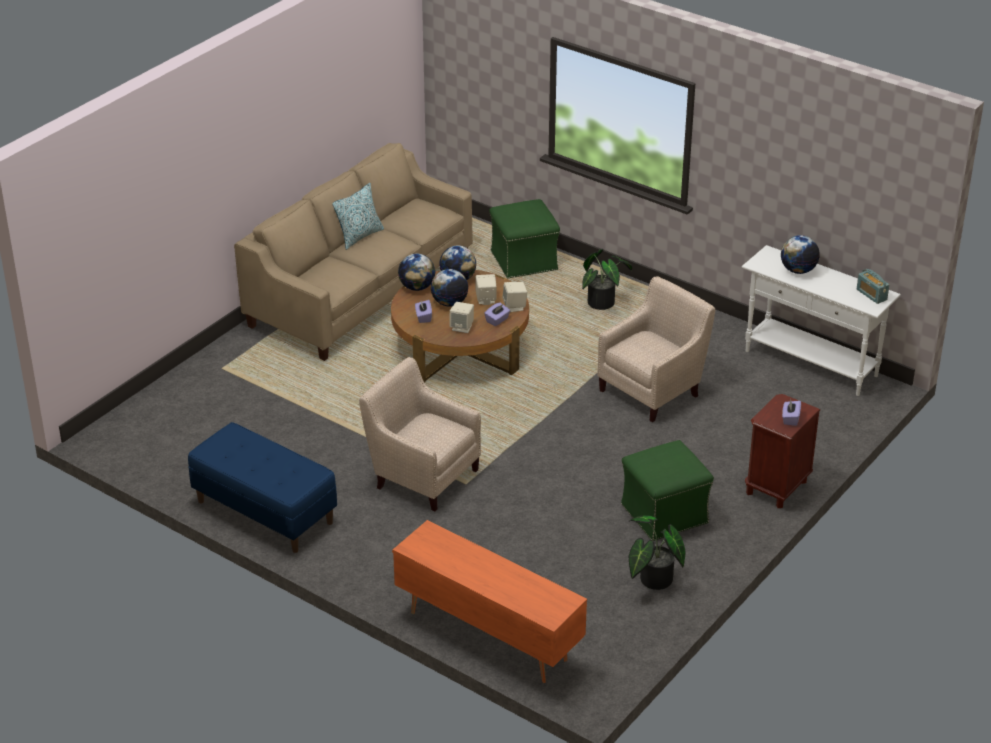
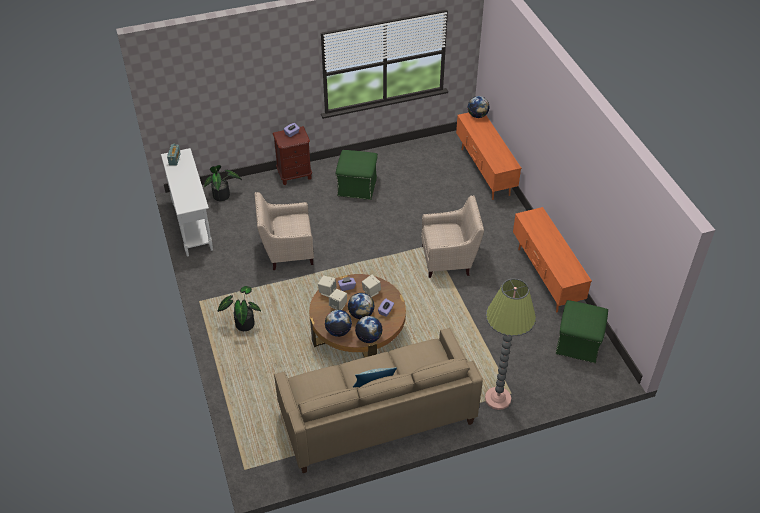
camera: 145 degrees left, 10 degrees up
blue bench [188,422,337,553] -> orange tv stand [513,207,592,312]
beige armchair [359,357,481,512] -> beige armchair turned 75 degrees counterclockwise [421,195,484,278]
green ottoman [489,199,560,279] -> green ottoman moved to [556,300,608,363]
potted plant [629,515,686,590] -> potted plant moved to [204,165,242,201]
globe [781,235,820,274] -> globe moved to [468,96,489,118]
none -> floor lamp [485,279,536,410]

